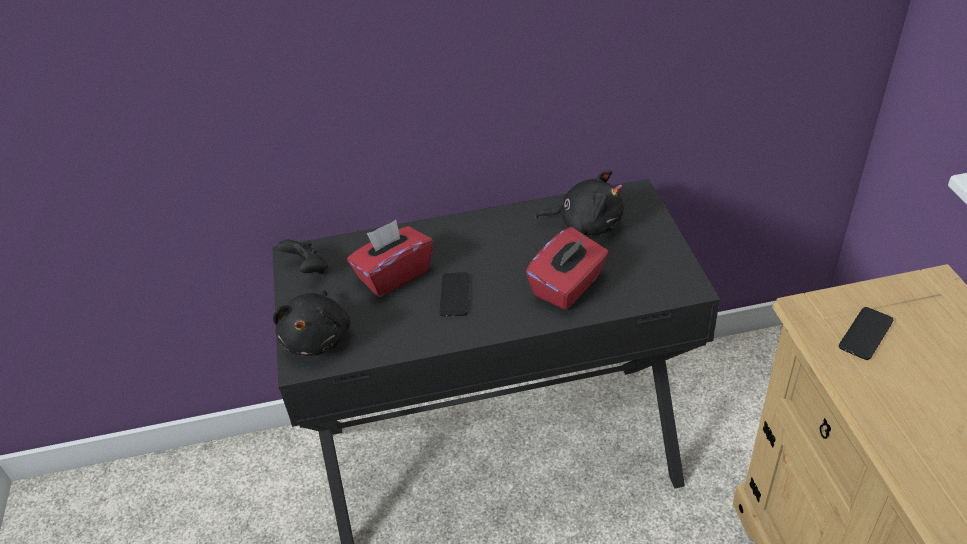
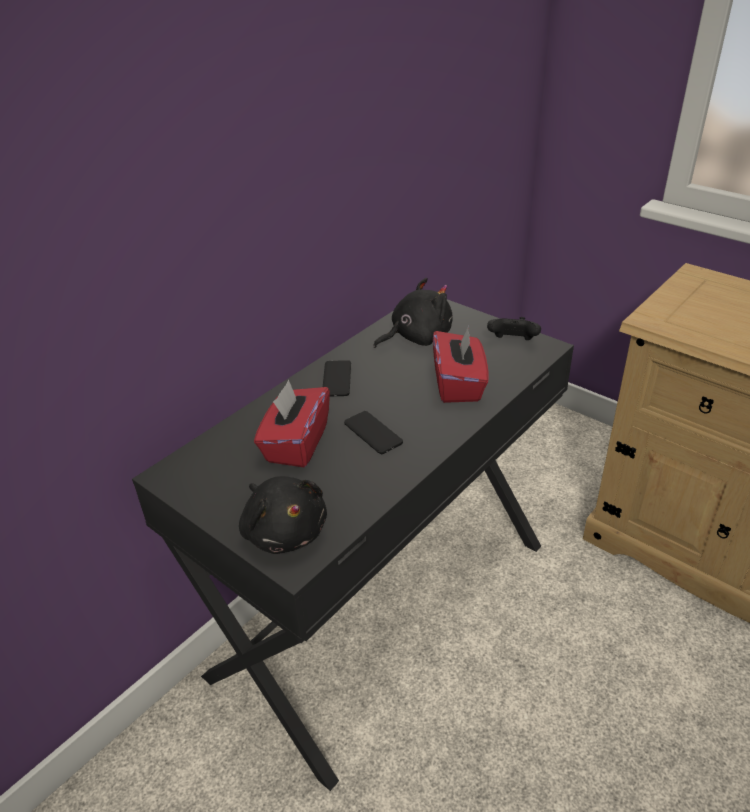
camera: 40 degrees left, 5 degrees down
black game controller [277,240,328,274] -> black game controller moved to [487,317,541,340]
phone [839,307,893,360] -> phone moved to [323,360,351,396]

